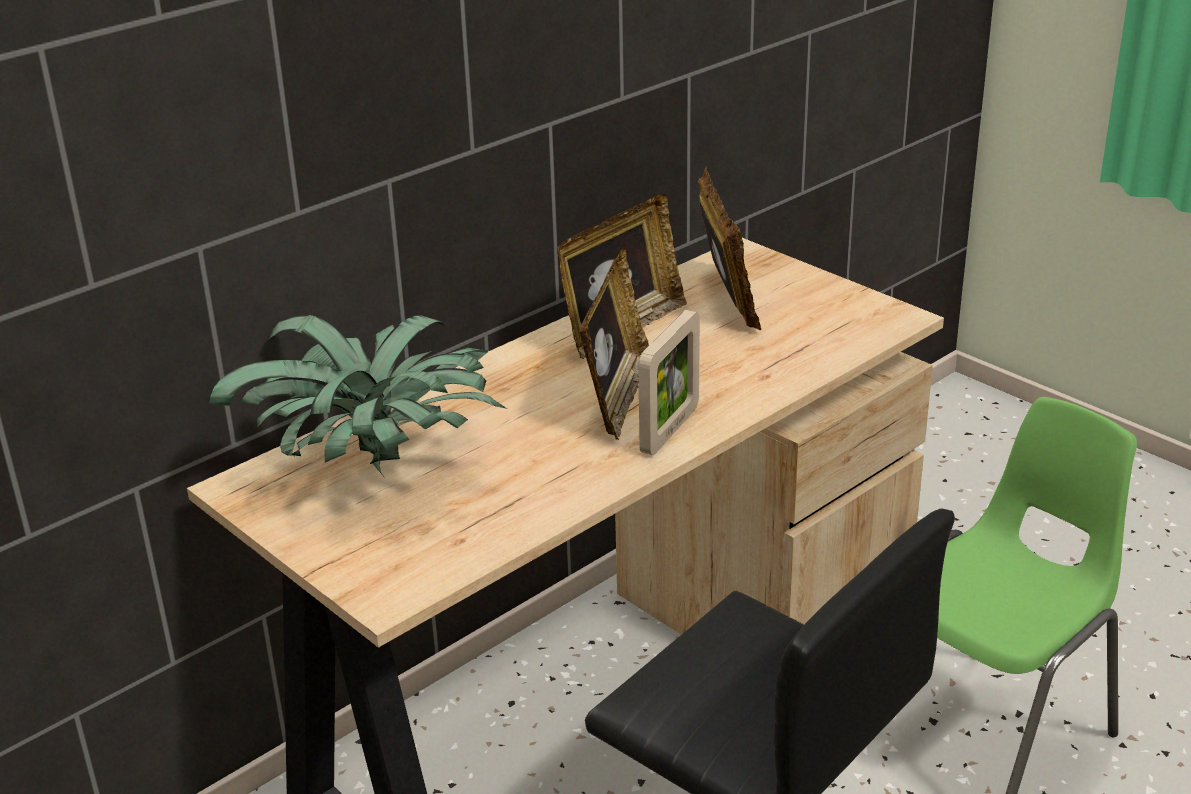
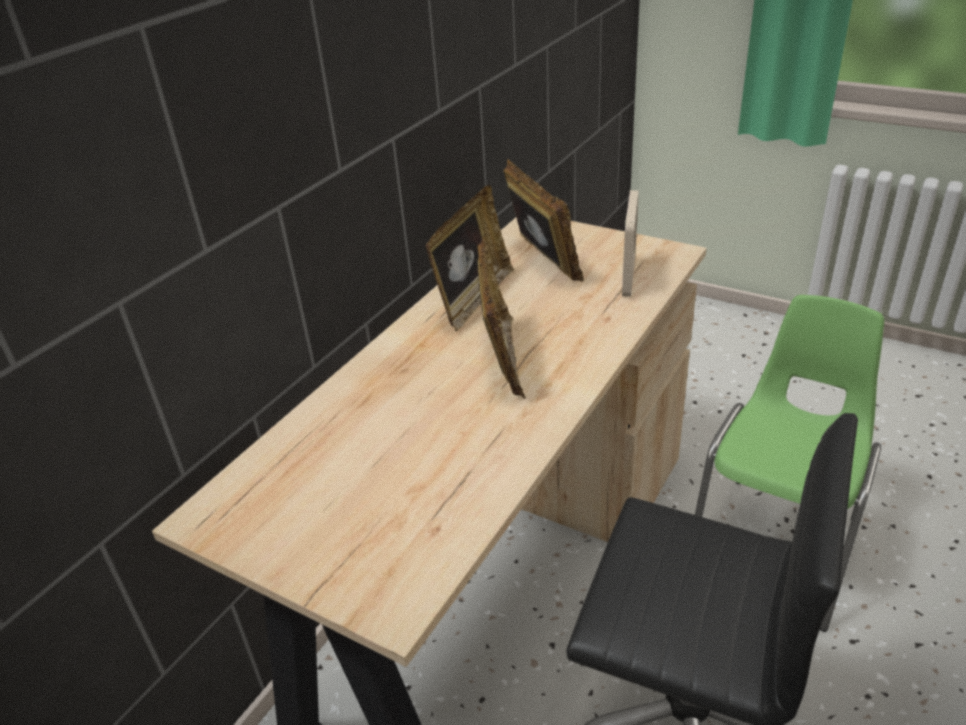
camera: 15 degrees left, 5 degrees up
potted plant [209,314,507,475] -> none
picture frame [638,310,700,455] -> picture frame moved to [622,190,639,297]

